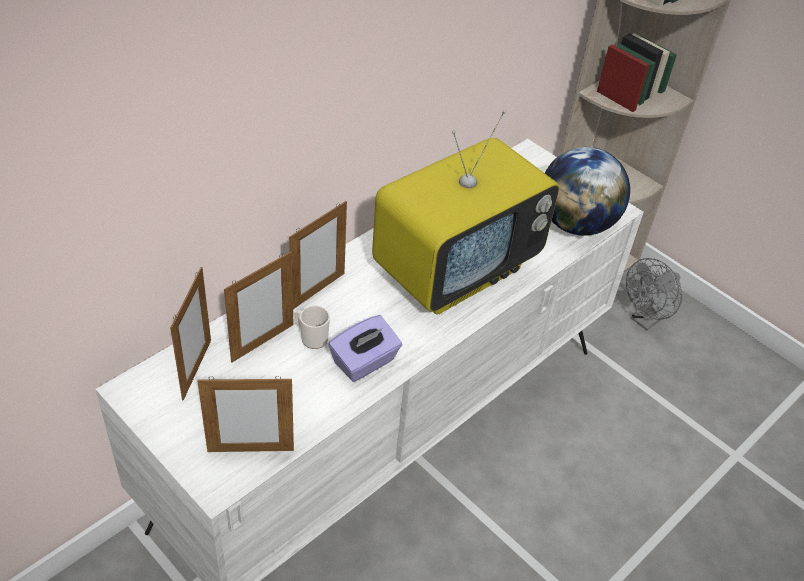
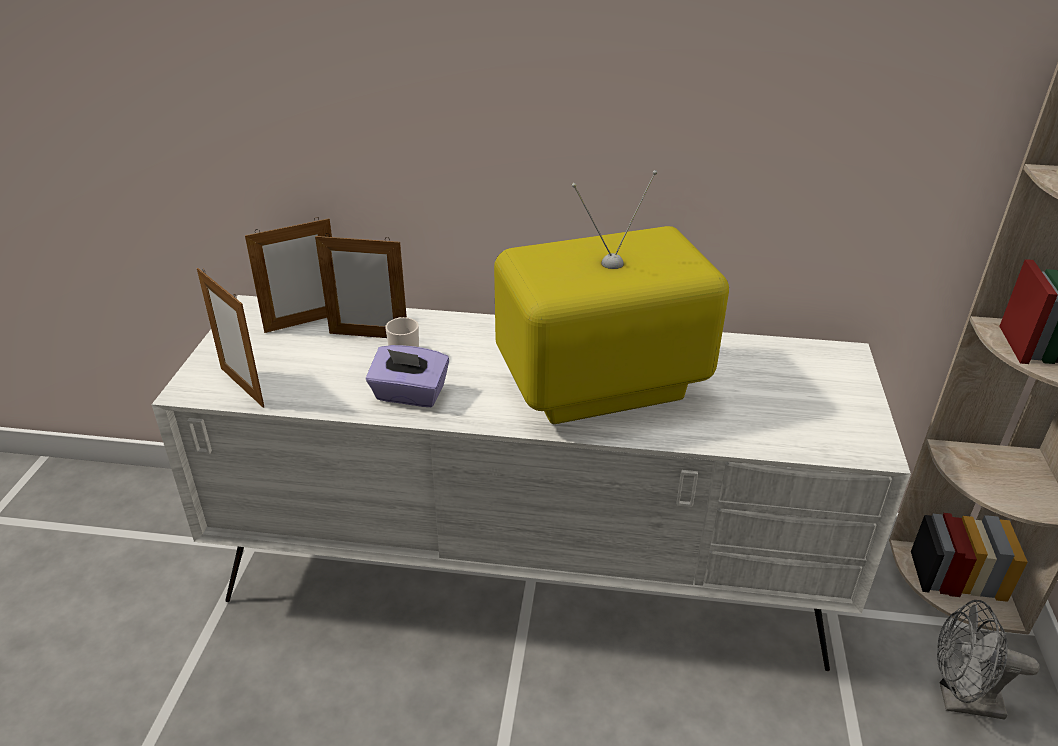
camera: 55 degrees right, 10 degrees down
picture frame [289,201,347,309] -> none
television [372,110,559,315] -> television turned 150 degrees clockwise [494,170,729,424]
globe [545,147,630,236] -> none

